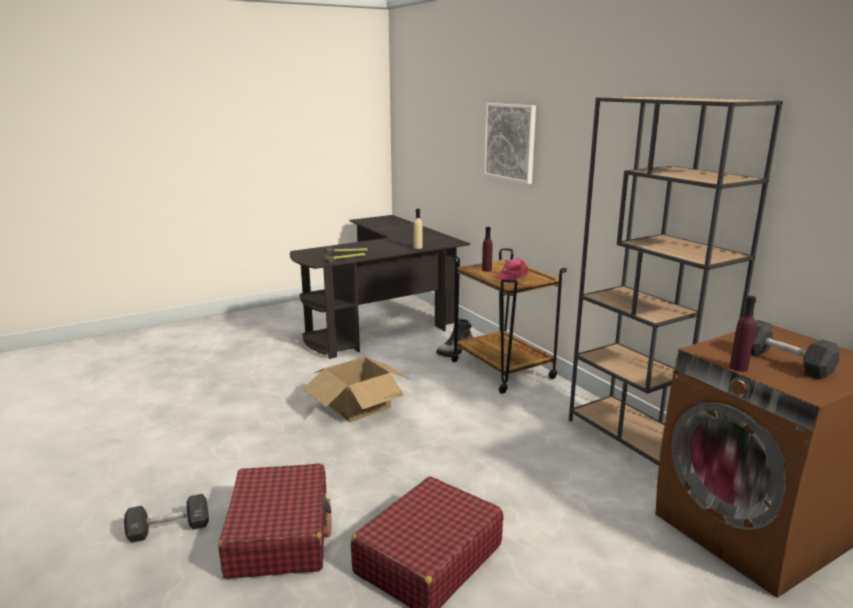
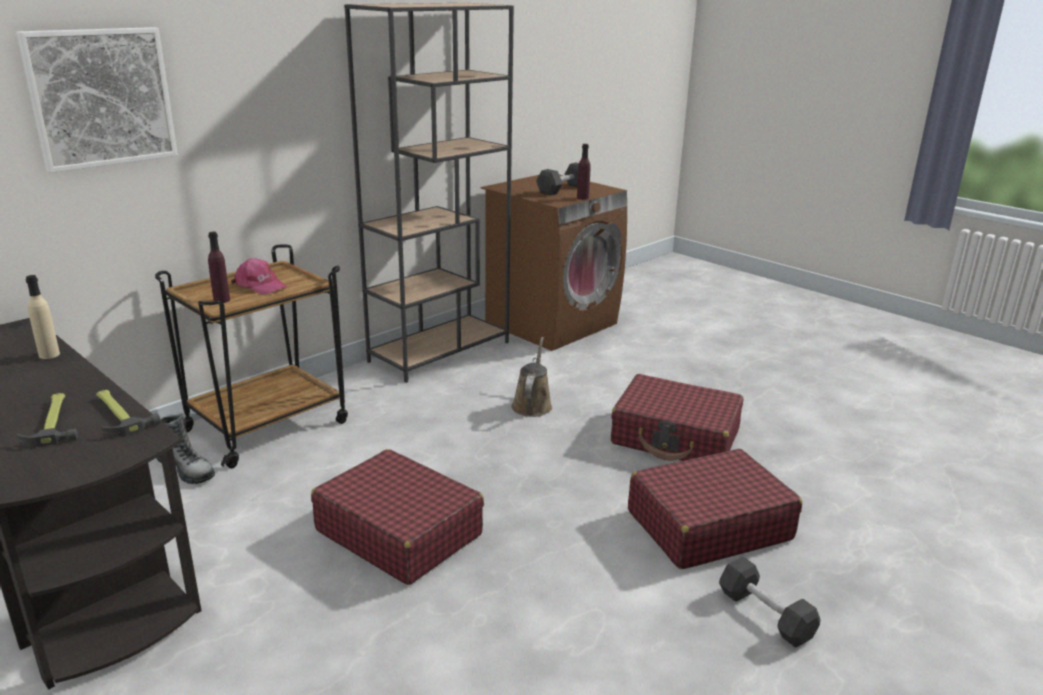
camera: 105 degrees left, 5 degrees up
cardboard box [303,357,409,422] -> red suitcase [311,449,484,585]
none -> brown watering can [512,337,552,417]

